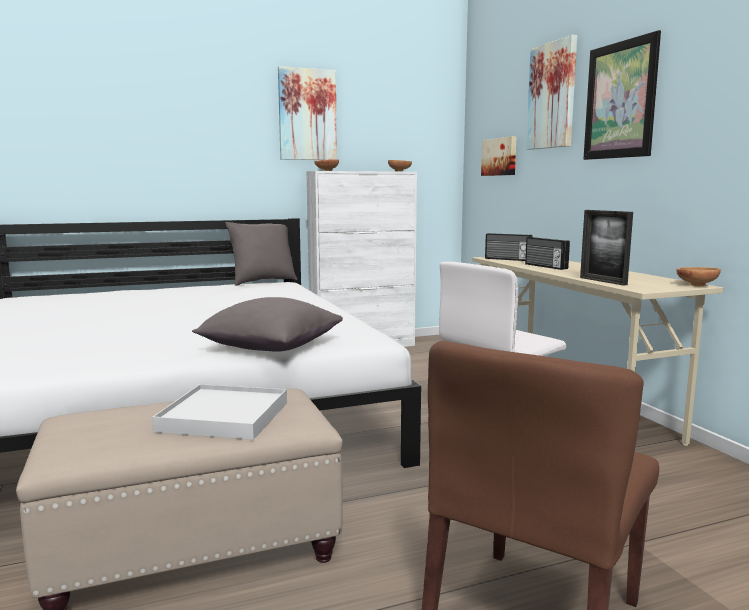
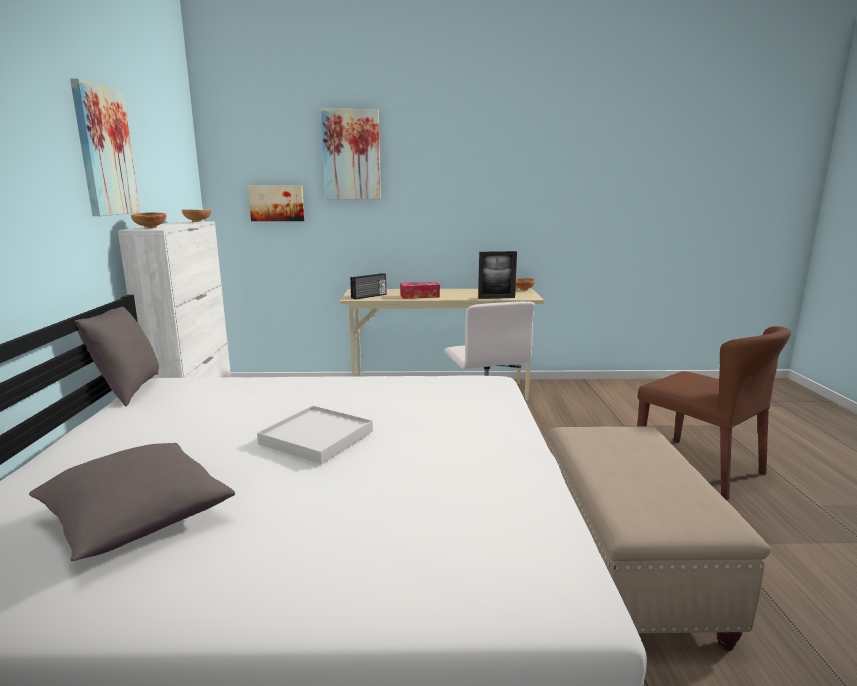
camera: 70 degrees left, 5 degrees up
white tray [152,384,287,440] -> white tray moved to [257,406,373,464]
grey pillow [192,297,343,352] -> grey pillow moved to [29,443,235,561]
radio [525,237,570,270] -> tissue box [400,282,440,299]
picture [583,30,661,160] -> none

